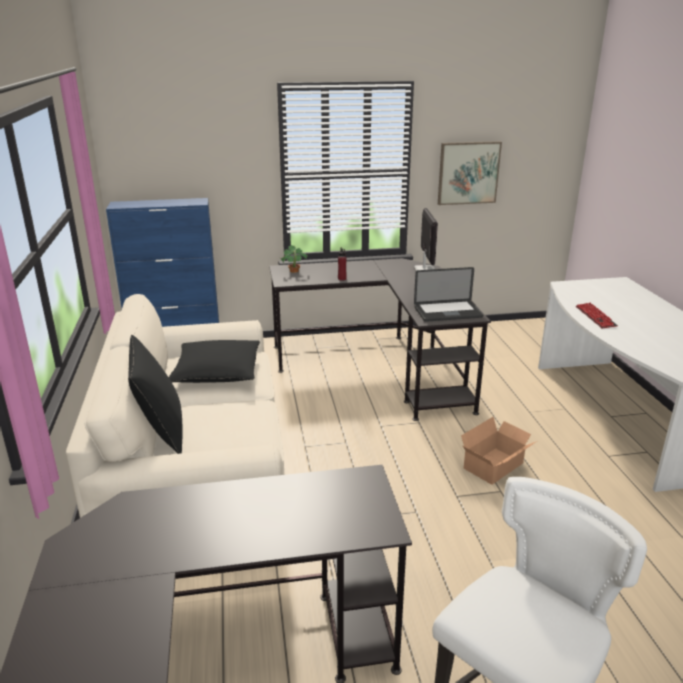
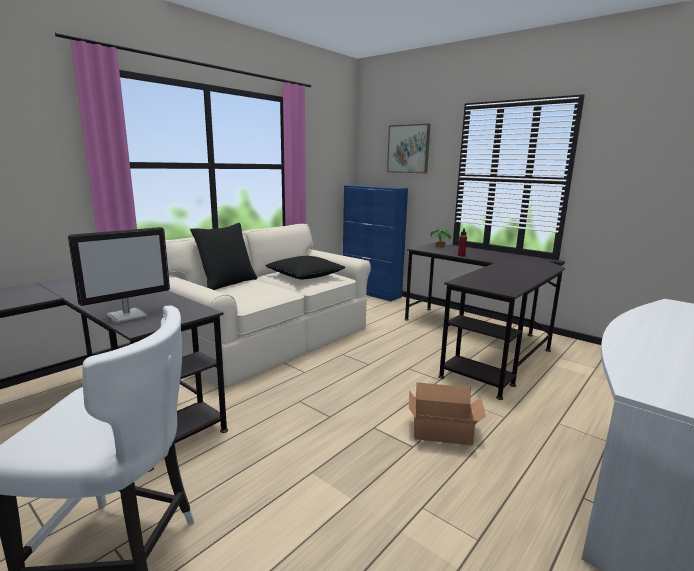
camera: 50 degrees right, 10 degrees down
monitor [414,208,438,271] -> monitor moved to [68,227,170,323]
laptop [414,267,483,322] -> none
picture [438,141,502,205] -> picture moved to [387,124,430,173]
keyboard [576,303,618,329] -> none

